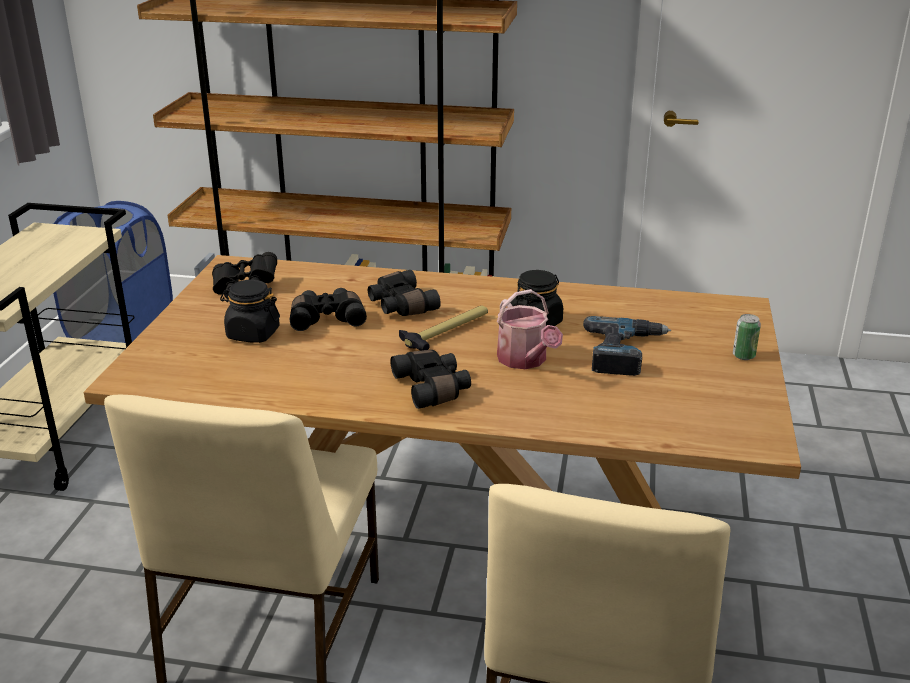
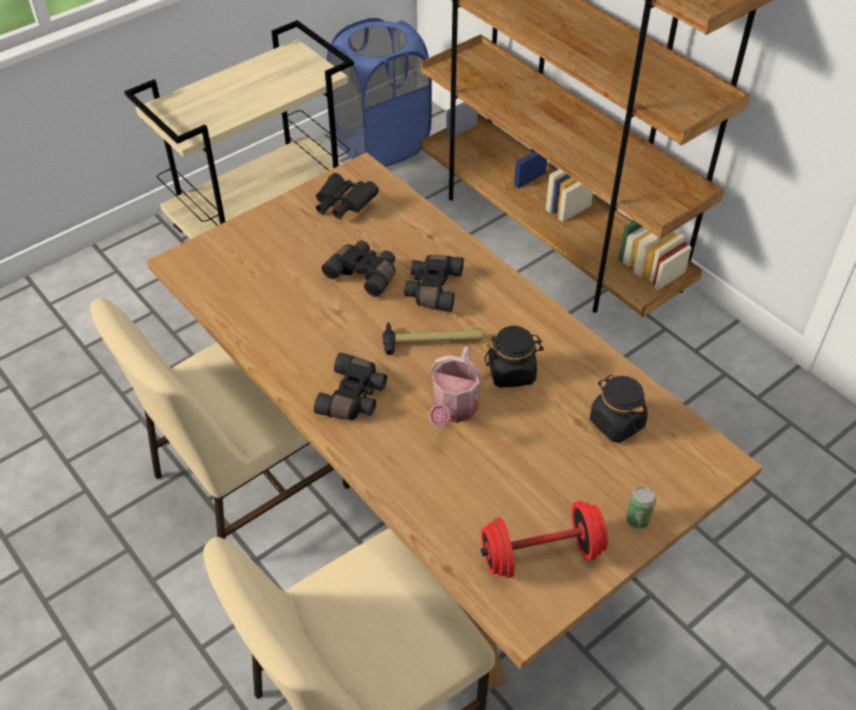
camera: 40 degrees right, 20 degrees up
black jar [220,280,280,343] -> black jar moved to [590,375,648,443]
power drill [583,316,671,376] -> none
none -> red dumbbell [481,501,608,578]

